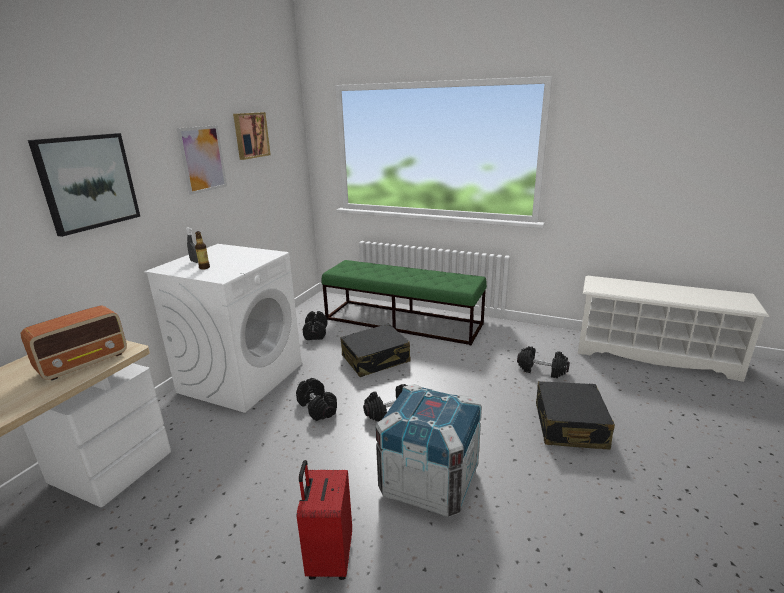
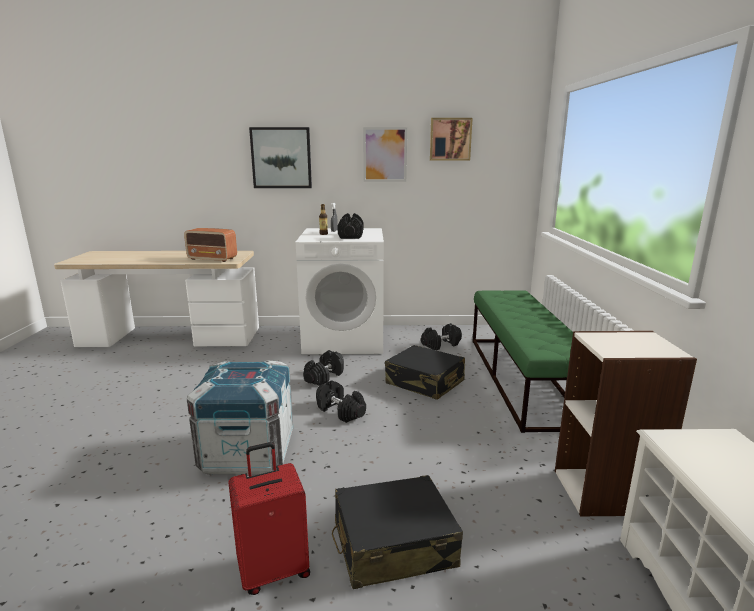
camera: 65 degrees right, 5 degrees down
red suitcase [297,460,352,580] -> red suitcase moved to [228,442,310,595]
black dumbbell [517,346,570,378] -> black dumbbell moved to [338,213,364,239]
none -> bookcase [555,331,697,516]

